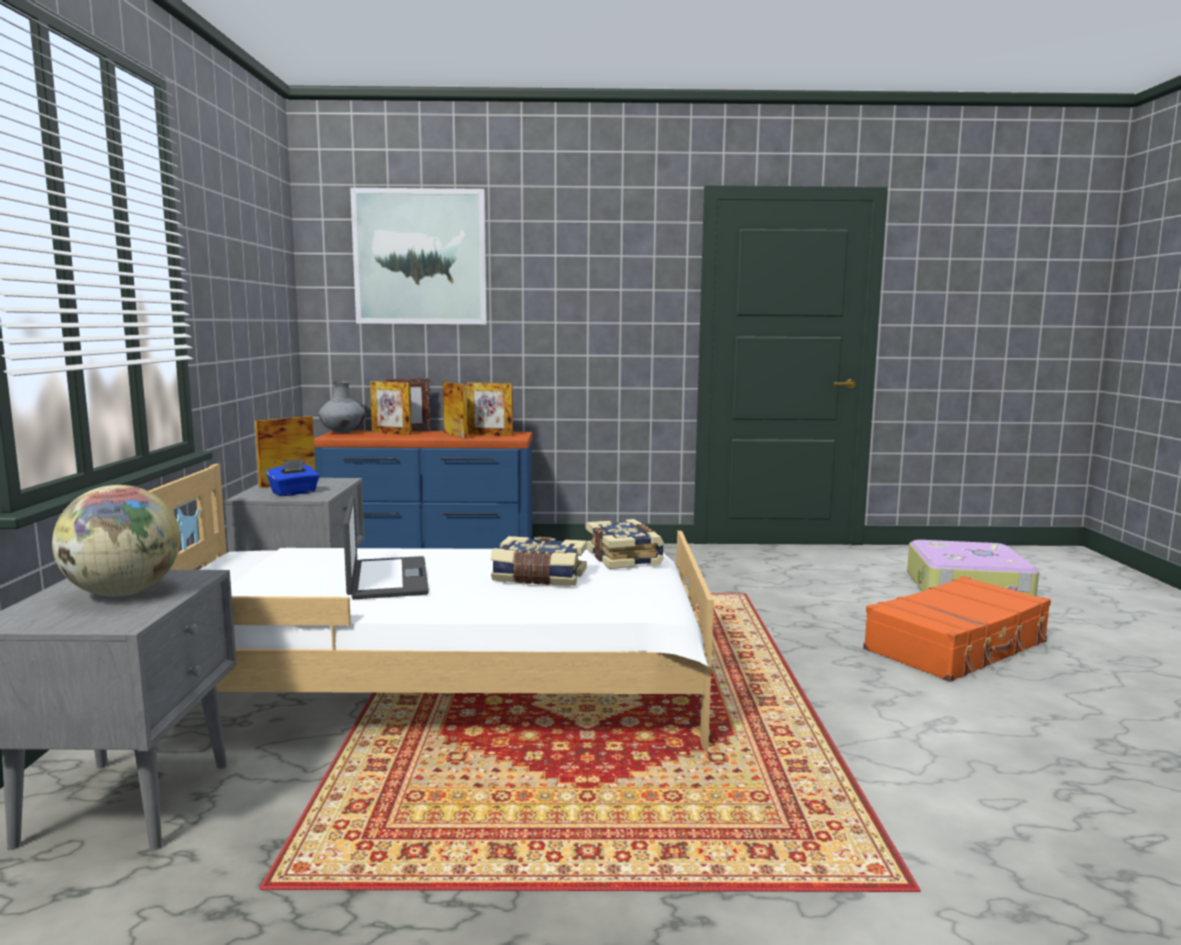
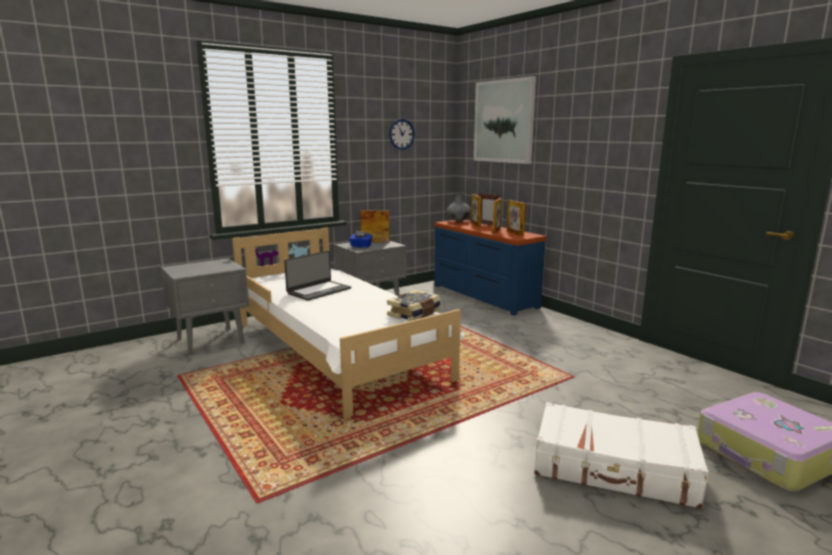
camera: 55 degrees right, 5 degrees up
globe [52,485,180,596] -> none
book [491,536,587,586] -> none
orange suitcase [863,576,1051,682] -> white suitcase [535,402,709,509]
none -> wall clock [389,119,415,150]

